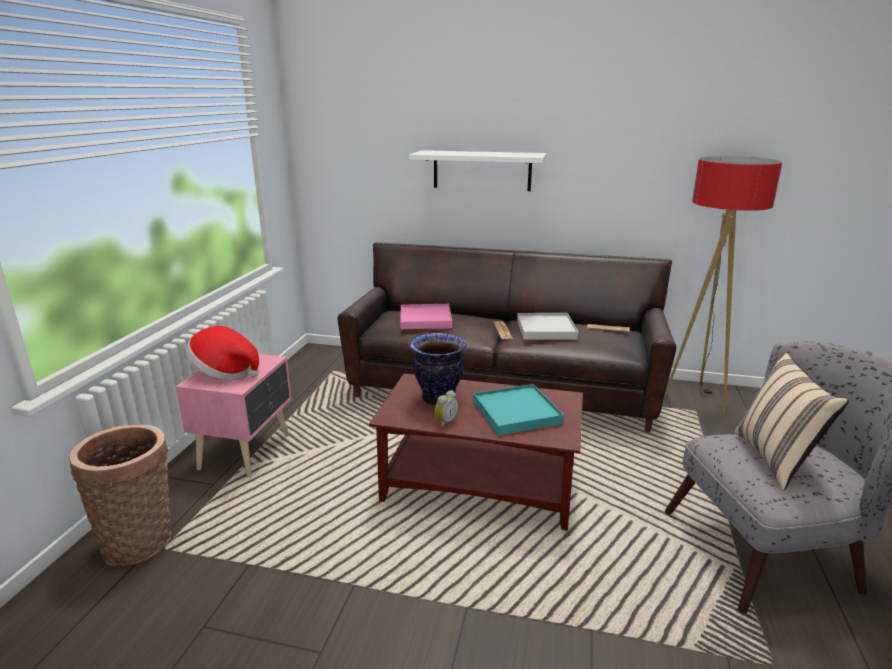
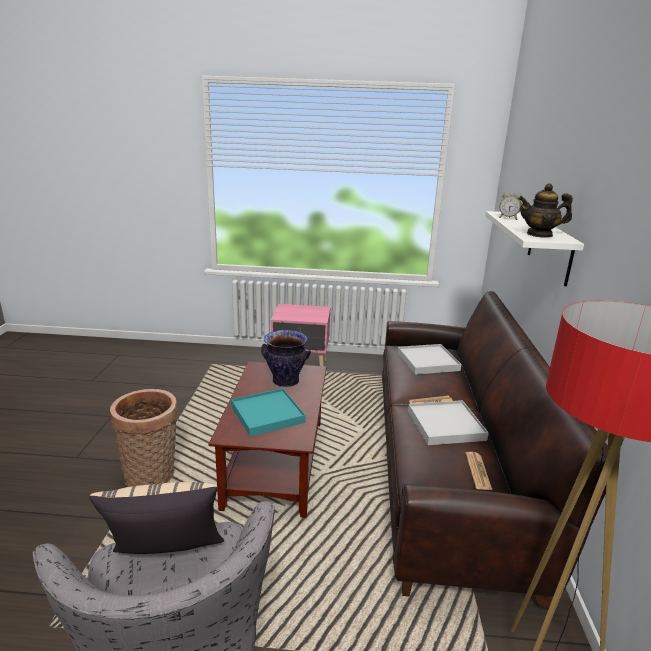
camera: 80 degrees right, 0 degrees up
basket [69,425,171,566] -> basket moved to [110,389,178,487]
hat [186,326,259,381] -> none
pink tray [400,304,452,329] -> white tray [397,344,461,375]
alarm clock [435,390,458,428] -> alarm clock moved to [499,192,522,220]
none -> teapot [518,184,573,238]

